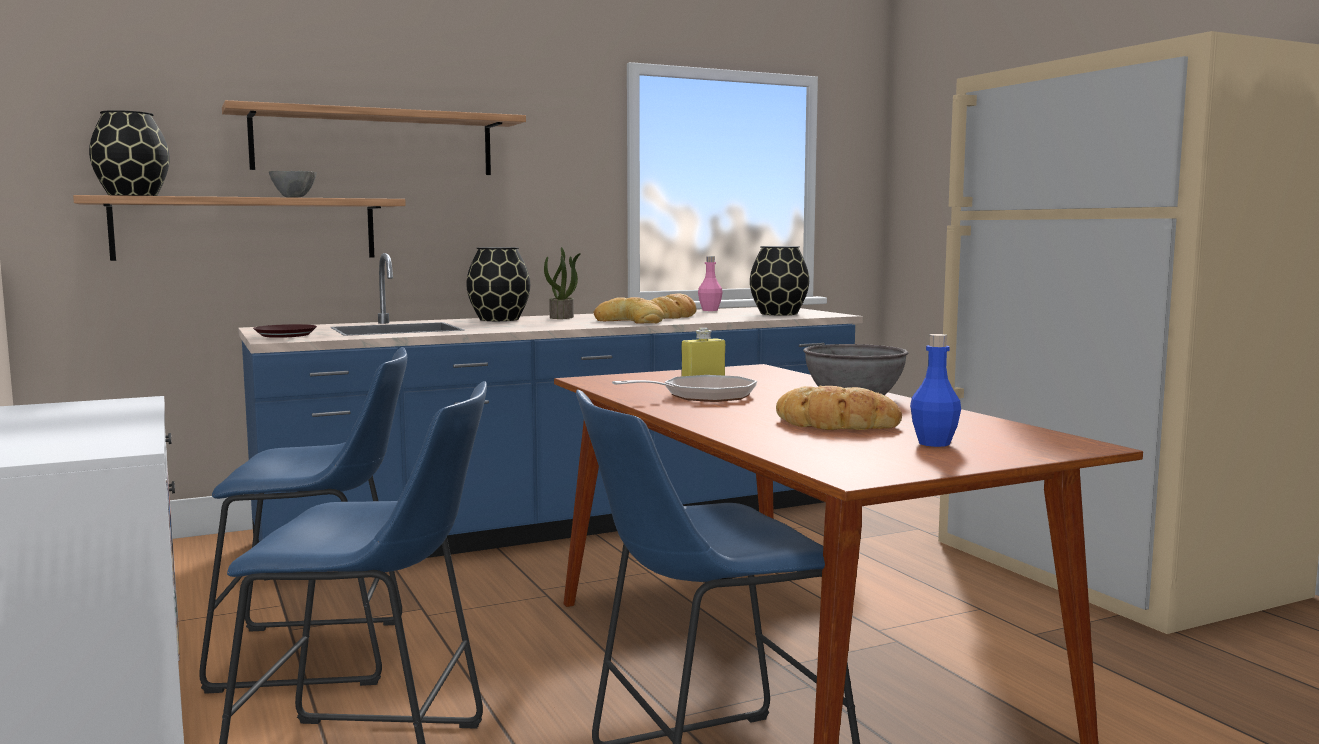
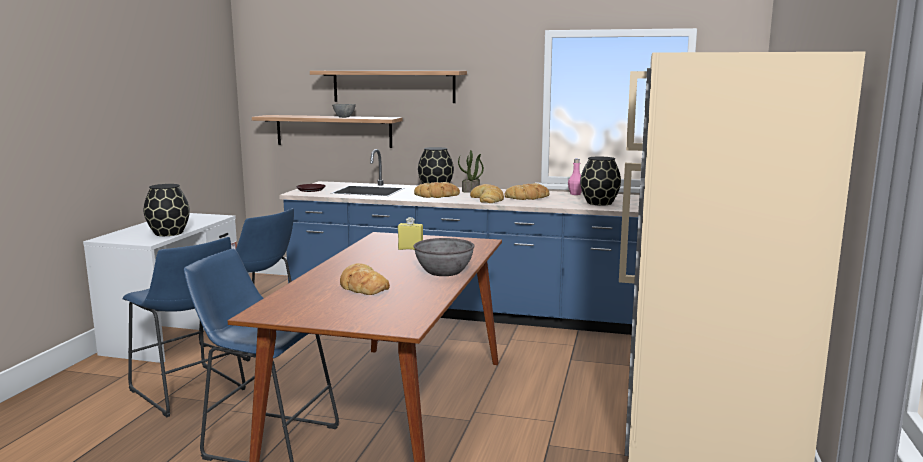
camera: 40 degrees right, 5 degrees up
black vase [89,110,170,196] -> black vase moved to [144,184,190,236]
frying pan [612,375,757,402] -> none
blue bottle [910,334,961,447] -> none
none -> bread [414,182,460,198]

